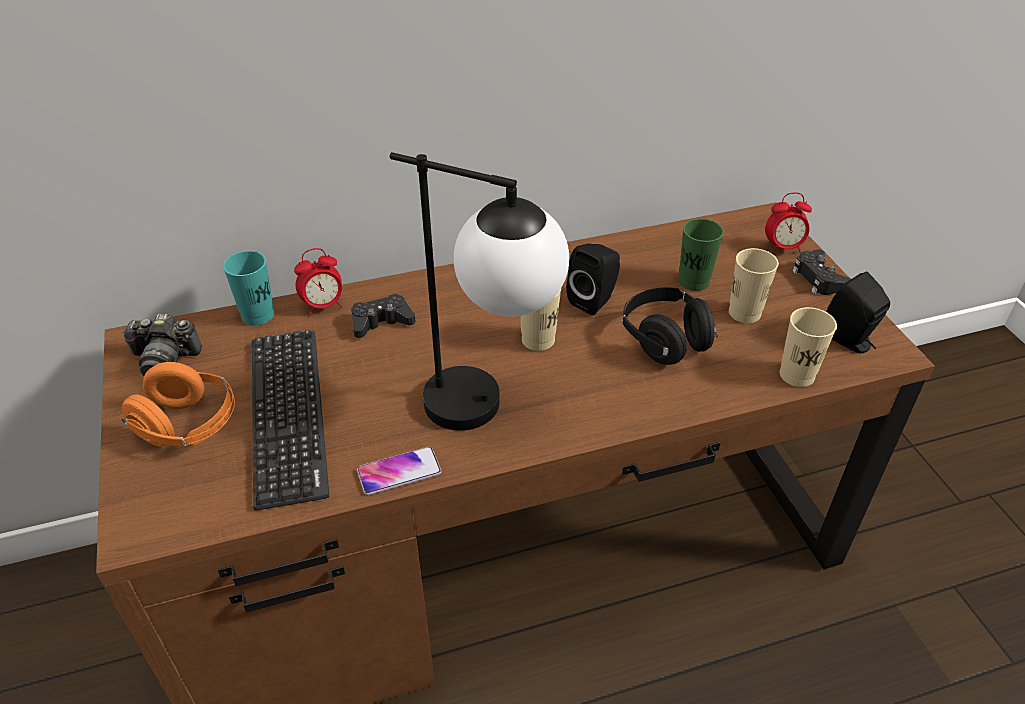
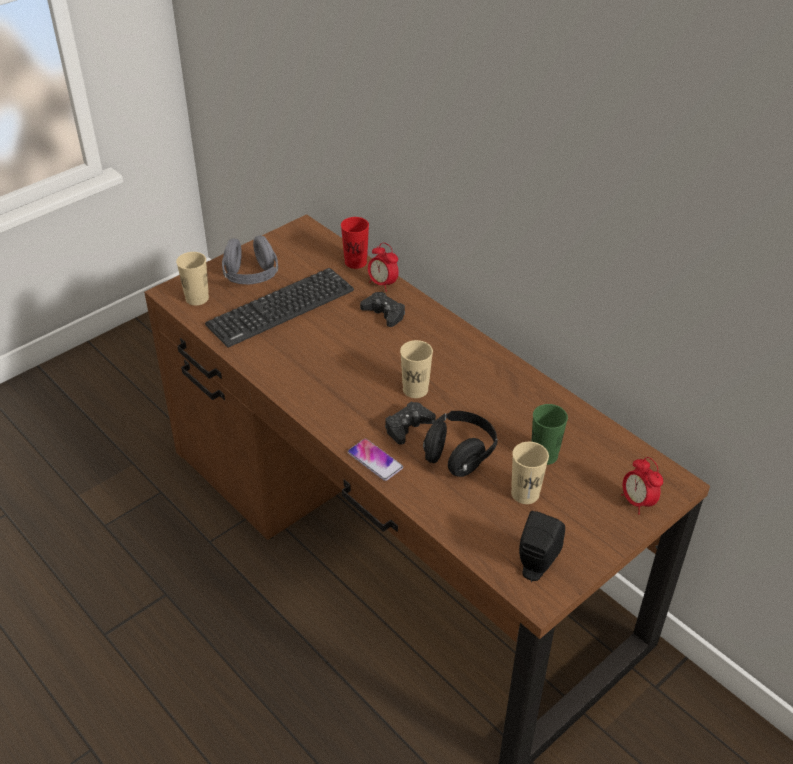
camera: 65 degrees right, 0 degrees up
orange headphones [121,362,235,447] -> grey headphones [222,235,278,284]
camera [122,314,202,376] -> none
turquoise cup [223,251,274,326] -> red cup [341,217,369,269]
phone [357,447,442,495] -> phone moved to [348,439,403,481]
table lamp [390,152,569,431] -> none
black speaker [566,243,620,315] -> none
beige cup [780,307,837,387] -> beige cup moved to [176,252,209,306]
black game controller [792,249,851,295] -> black game controller moved to [385,401,436,444]

